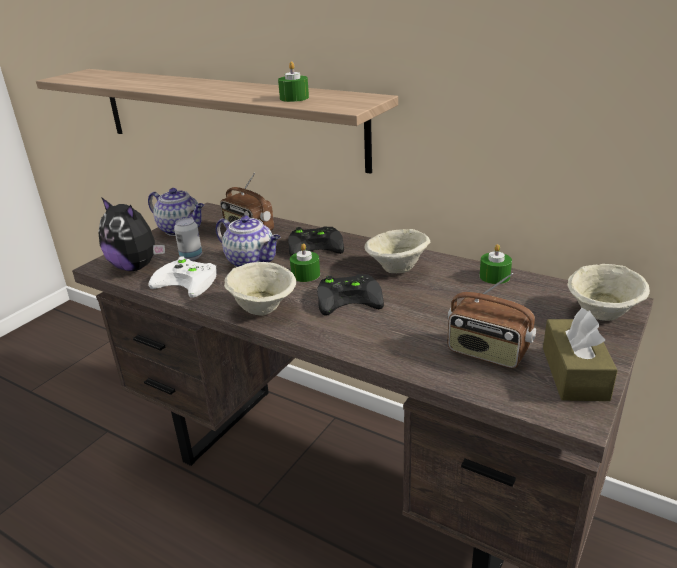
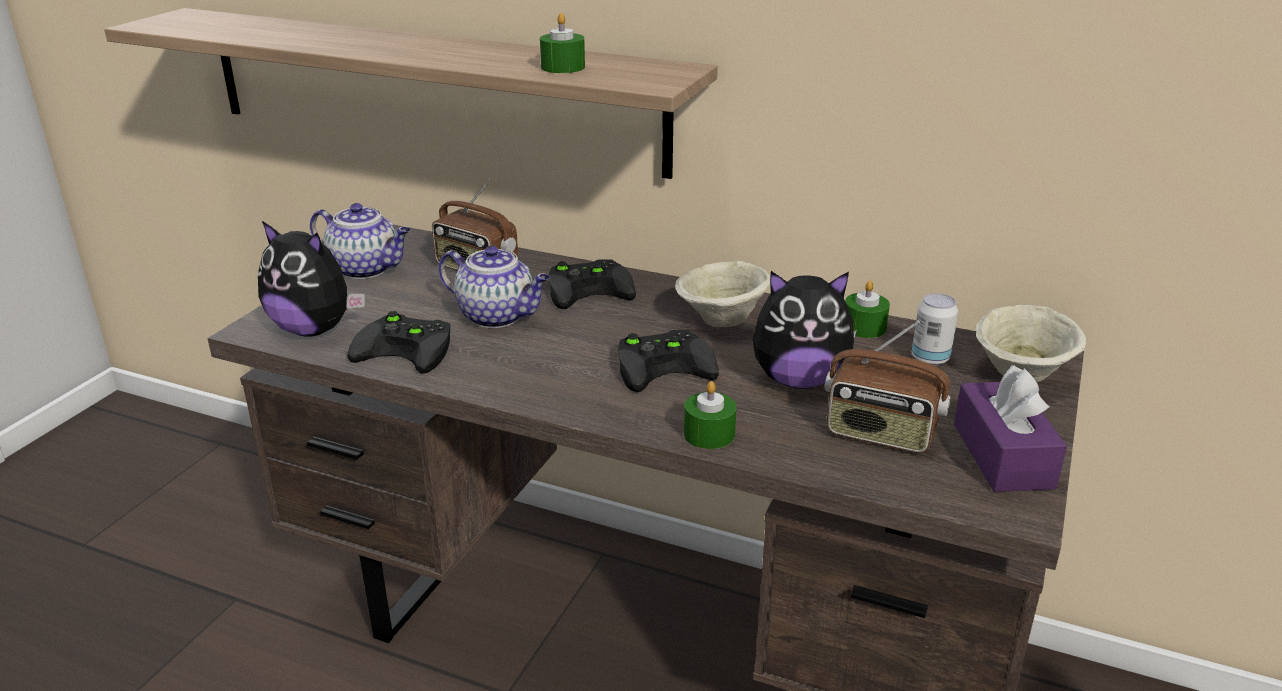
camera: 10 degrees left, 0 degrees up
white game controller [149,257,216,298] -> black game controller [348,311,450,374]
can [174,218,202,261] -> can moved to [912,293,958,366]
beige bowl [224,262,296,316] -> none
green candle [290,243,320,282] -> green candle moved to [684,381,737,449]
brown tissue box [543,308,618,401] -> purple tissue box [954,365,1067,492]
none -> plush toy [753,271,857,389]

